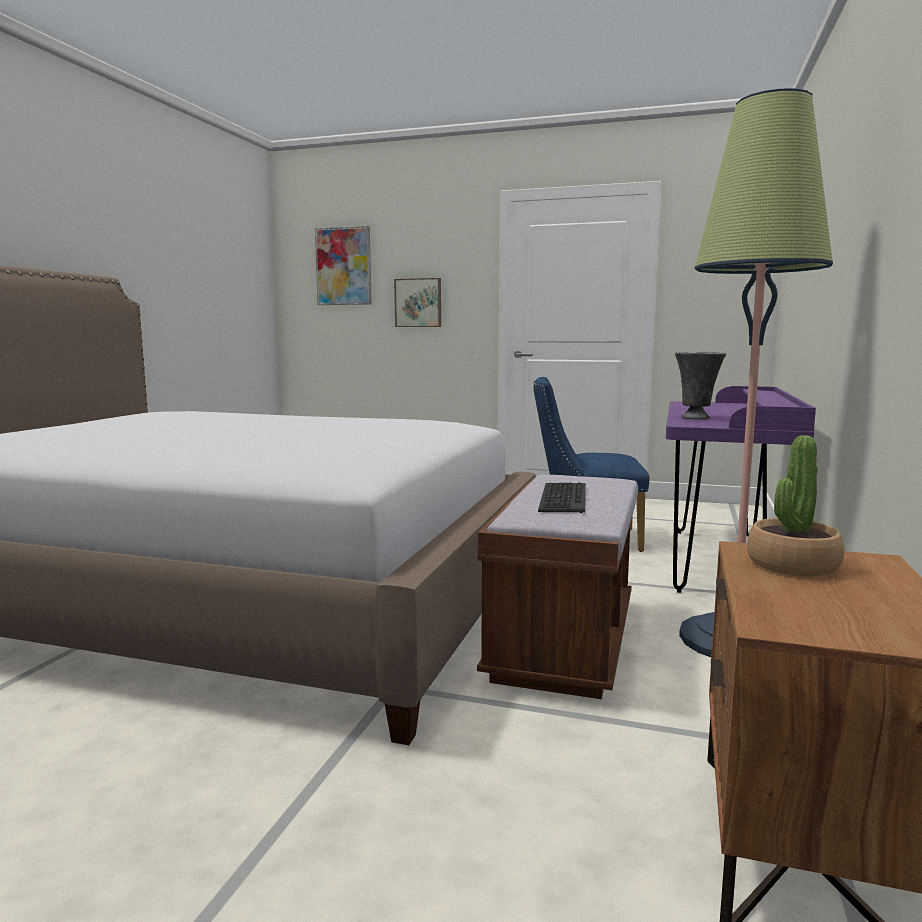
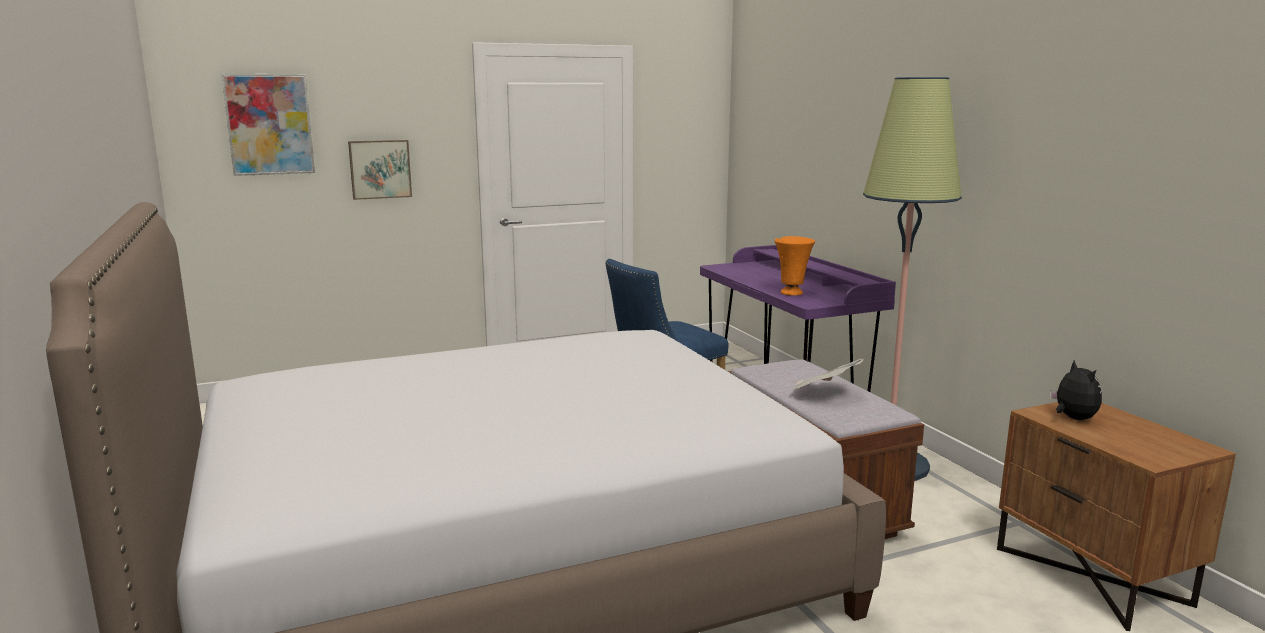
camera: 40 degrees left, 5 degrees up
keyboard [538,483,586,513] -> newspaper [791,359,864,391]
grey vase [675,352,726,420] -> orange vase [775,236,815,296]
potted plant [747,435,844,576] -> plush toy [1050,360,1102,420]

